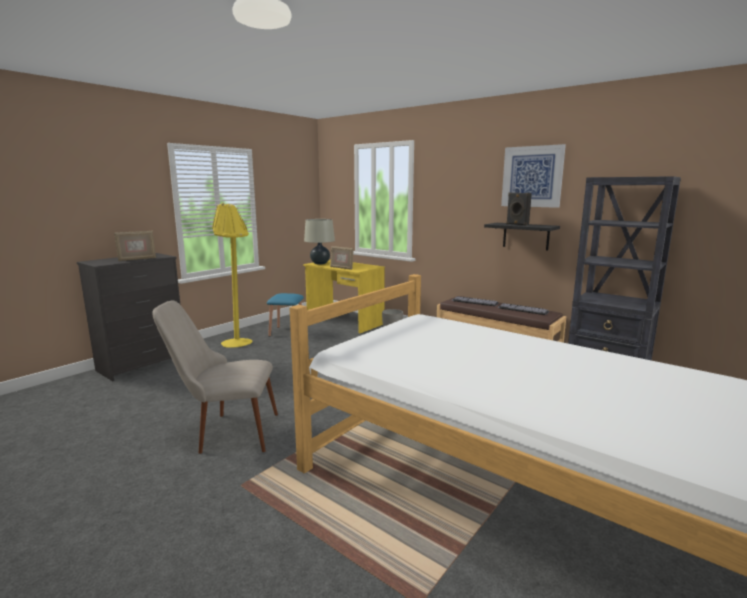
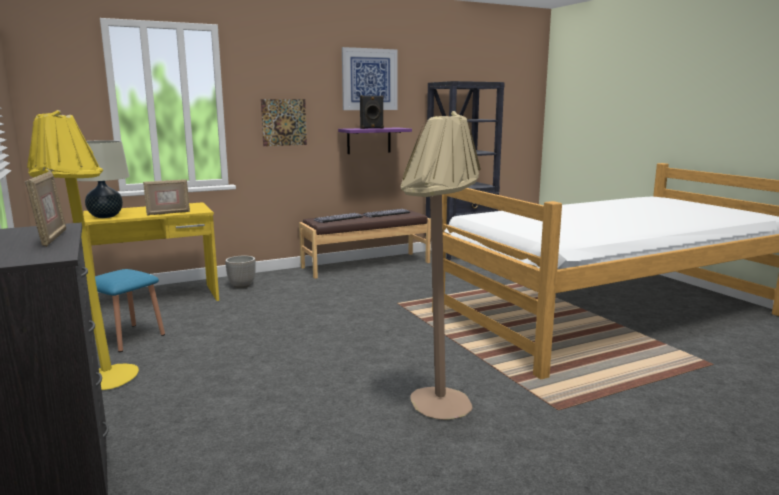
camera: 65 degrees left, 0 degrees up
beige chair [153,301,278,454] -> beige floor lamp [400,111,481,420]
black shelf [484,223,560,250] -> purple shelf [338,127,412,154]
none -> picture [261,99,307,146]

